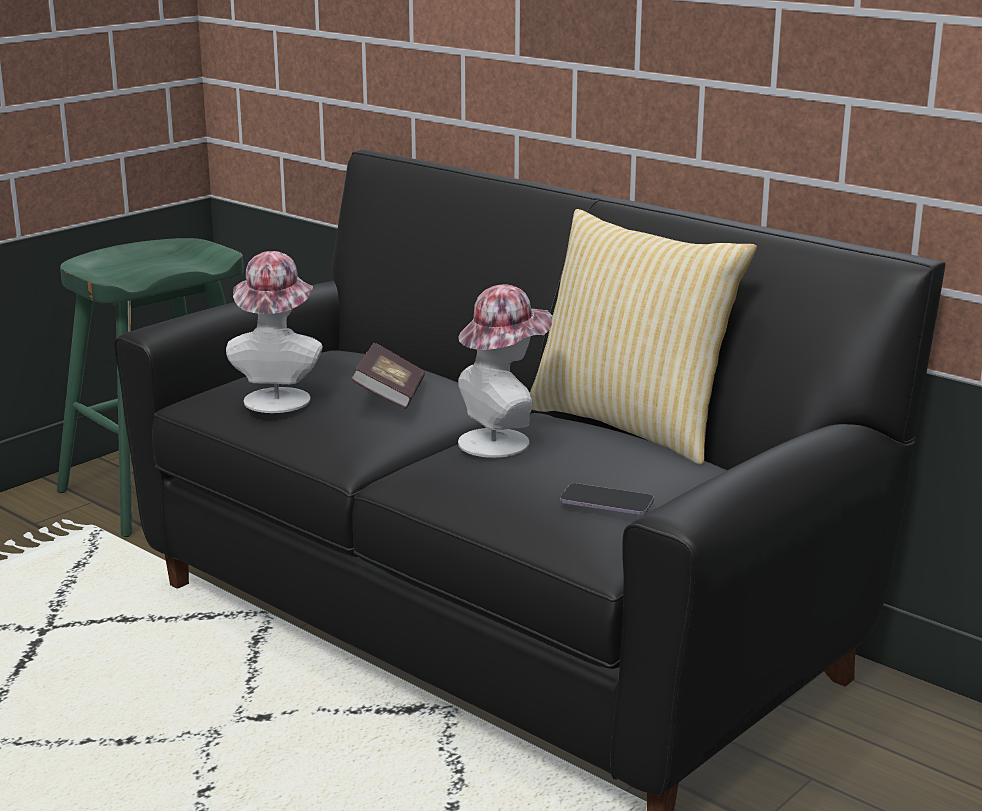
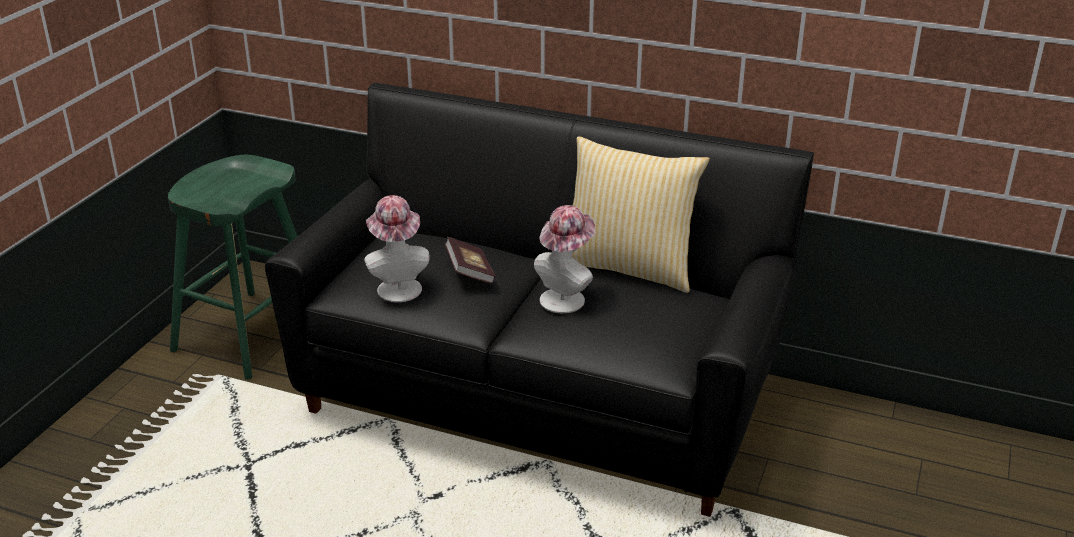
camera: 20 degrees left, 10 degrees up
phone [560,483,654,515] -> none

